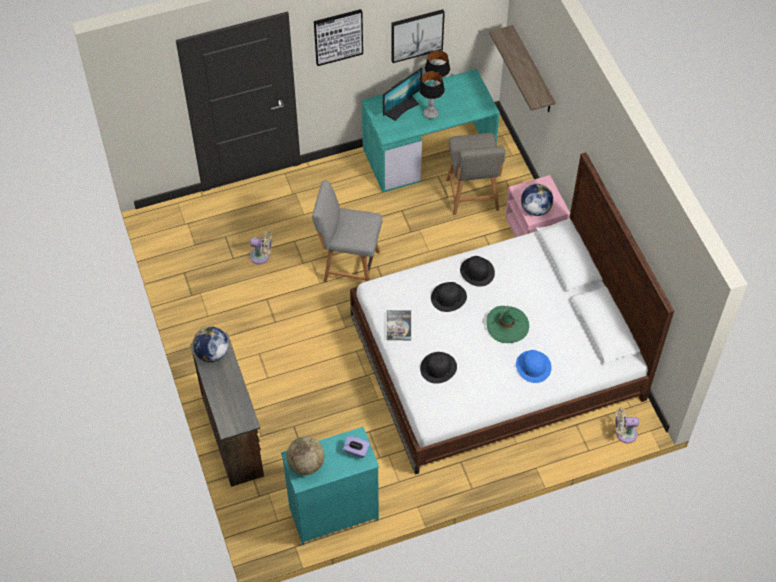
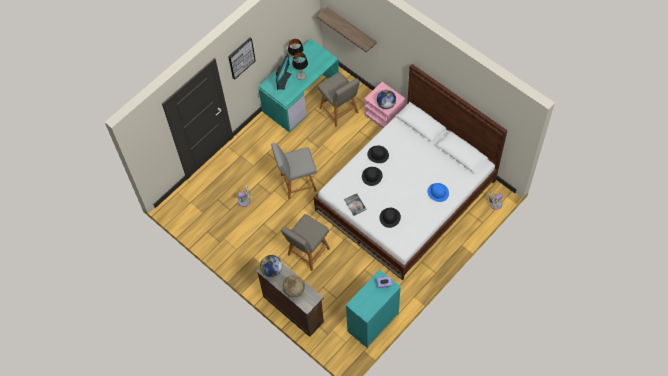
camera: 25 degrees left, 5 degrees up
globe [286,437,325,475] -> globe moved to [283,275,305,297]
picture [391,9,445,63] -> none
green hat [486,305,529,343] -> none
none -> grey chair [281,214,330,271]

